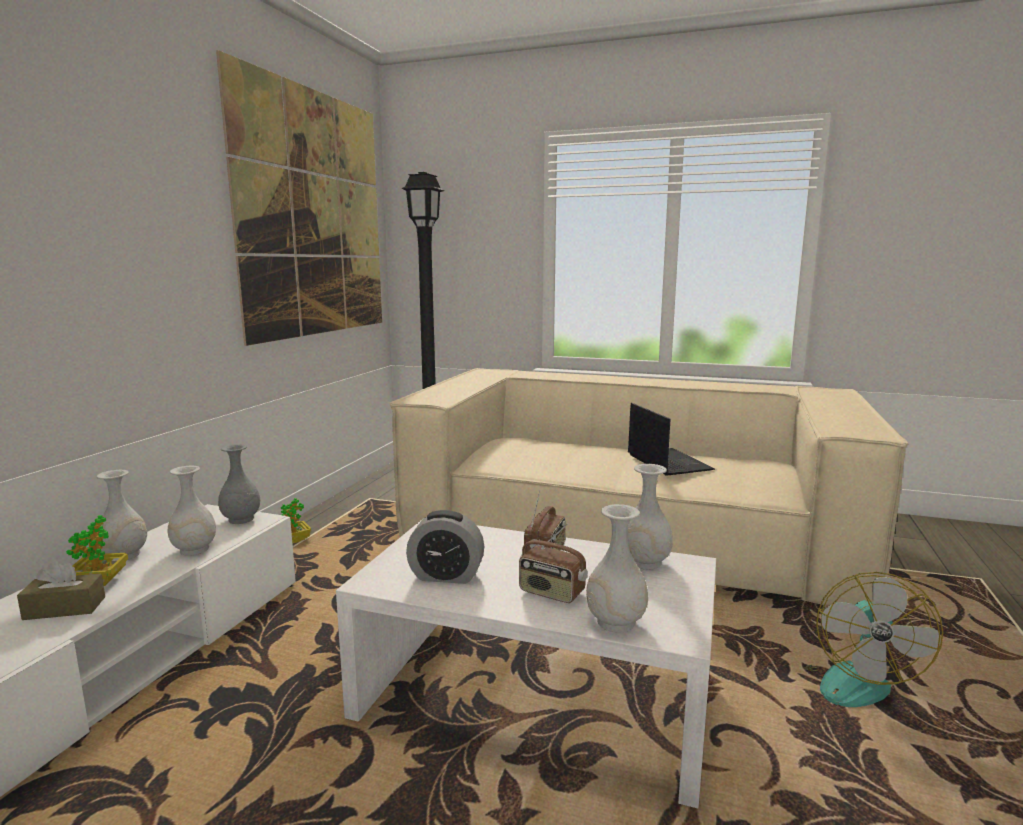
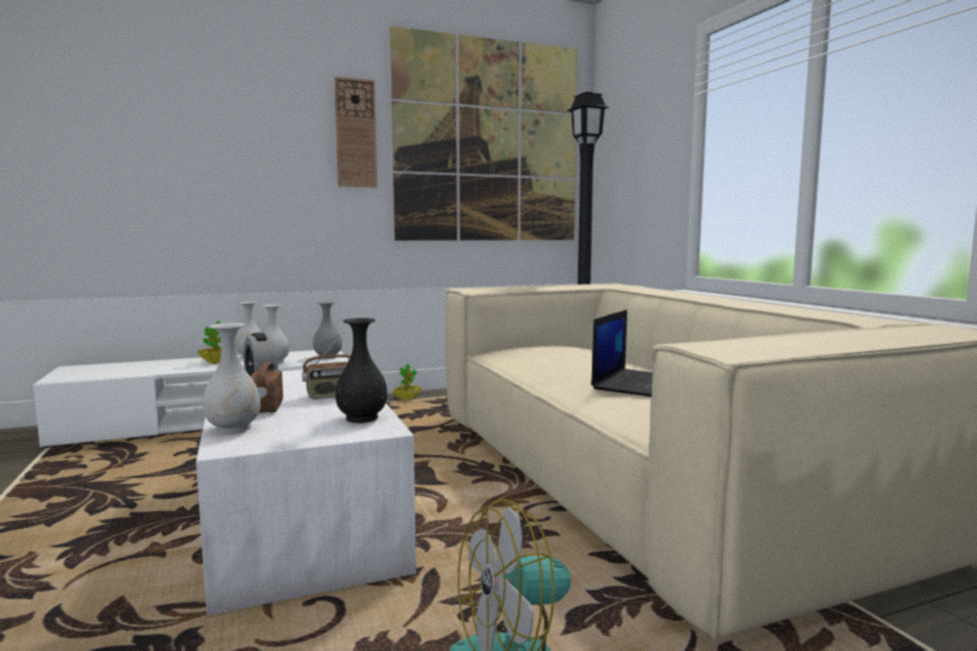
camera: 50 degrees right, 5 degrees down
brown tissue box [17,560,105,620] -> none
white vase [627,464,673,570] -> black vase [335,318,387,423]
none -> wall clock [334,77,377,188]

